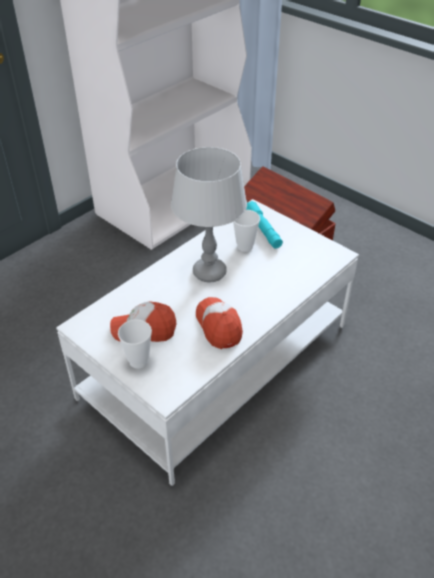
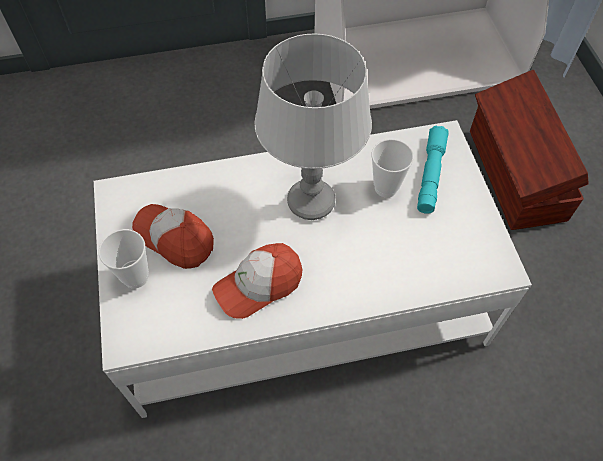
camera: 35 degrees right, 15 degrees up
cap [196,297,243,349] -> cap turned 135 degrees counterclockwise [212,243,302,319]

